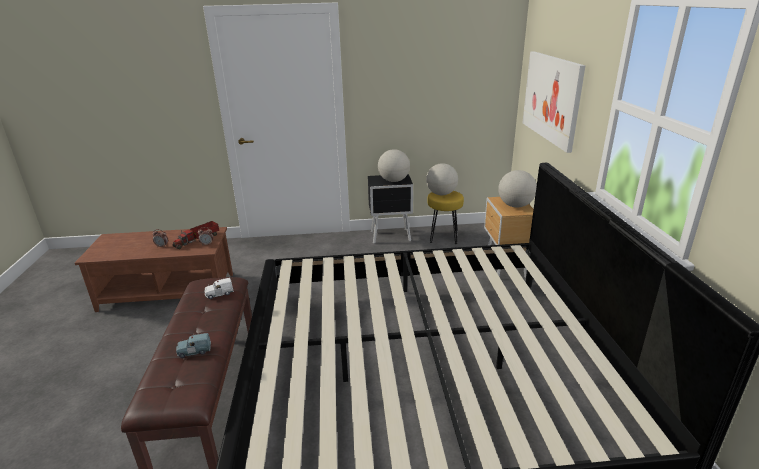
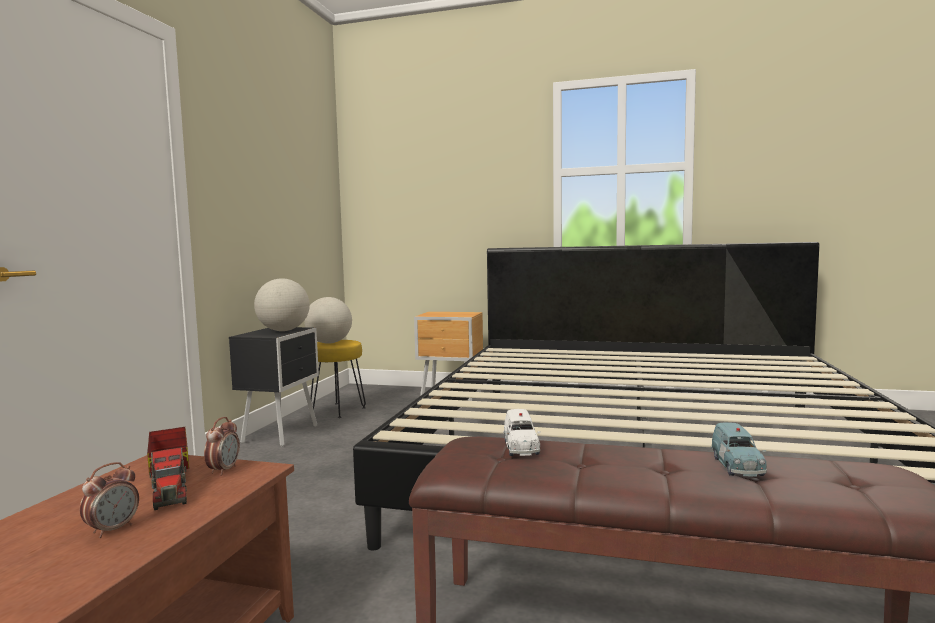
camera: 70 degrees left, 20 degrees down
globe [498,170,537,207] -> none
picture [522,51,585,153] -> none

